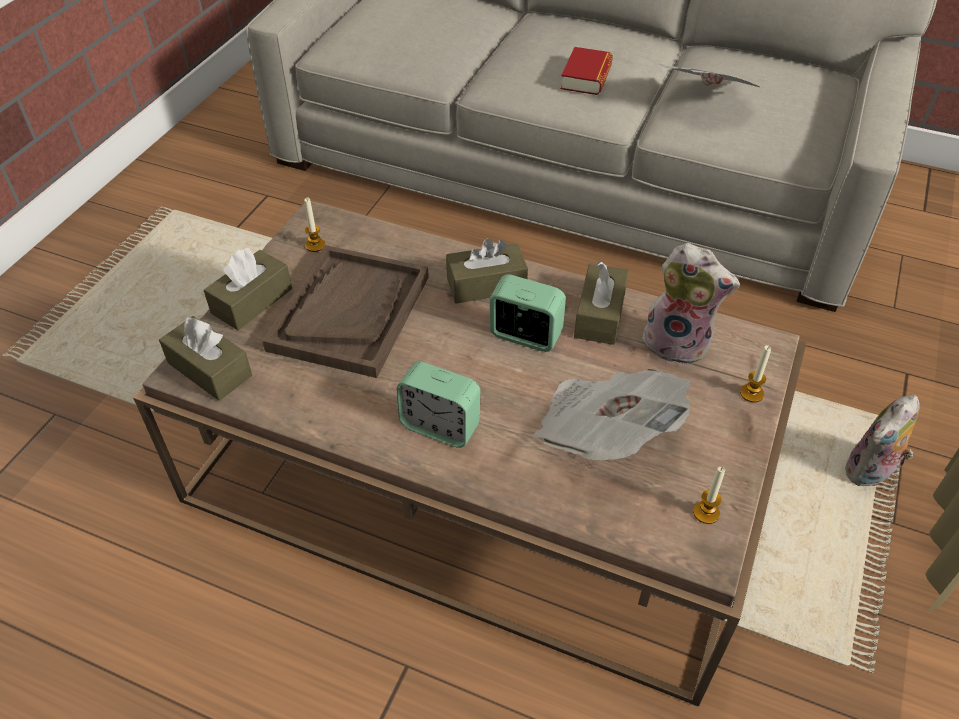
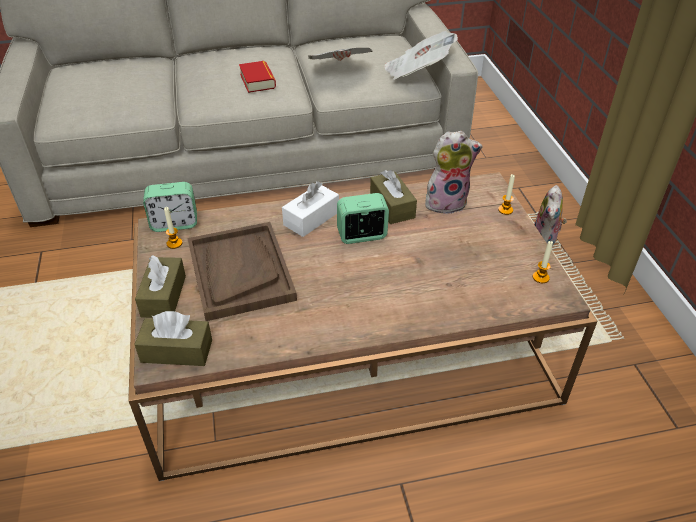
camera: 35 degrees left, 5 degrees down
alarm clock [397,361,480,448] -> alarm clock moved to [143,182,197,232]
brown tissue box [446,238,528,304] -> white tissue box [282,181,339,237]
newspaper [533,369,691,461] -> newspaper moved to [384,31,458,80]

